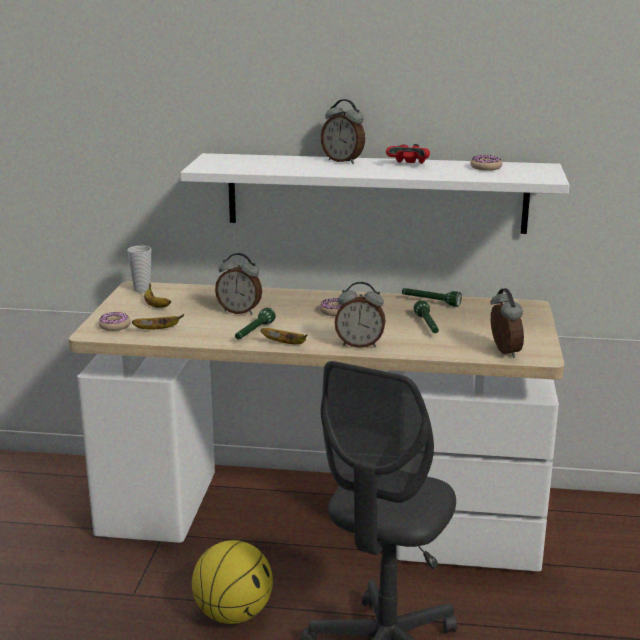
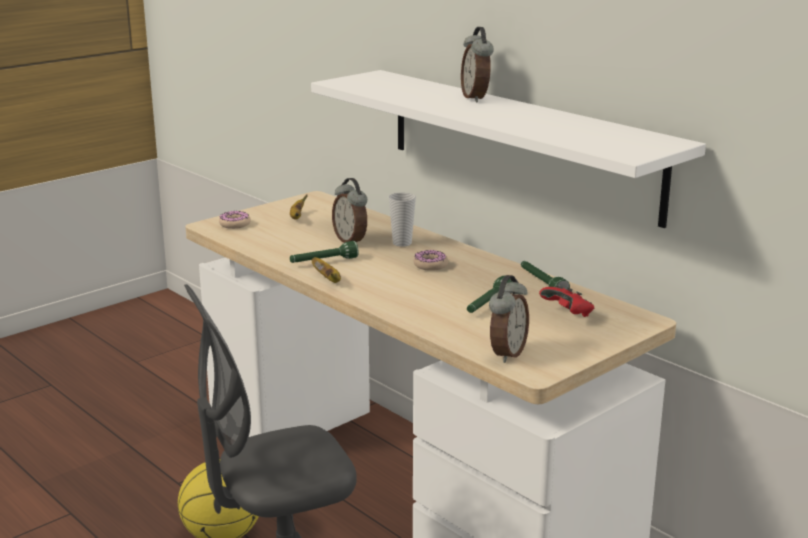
camera: 40 degrees right, 0 degrees up
cup [127,245,151,292] -> cup moved to [389,193,416,247]
banana [132,314,184,329] -> none
alarm clock [335,282,386,348] -> none
red game controller [386,144,430,164] -> red game controller moved to [539,287,594,317]
donut [470,155,502,171] -> none

